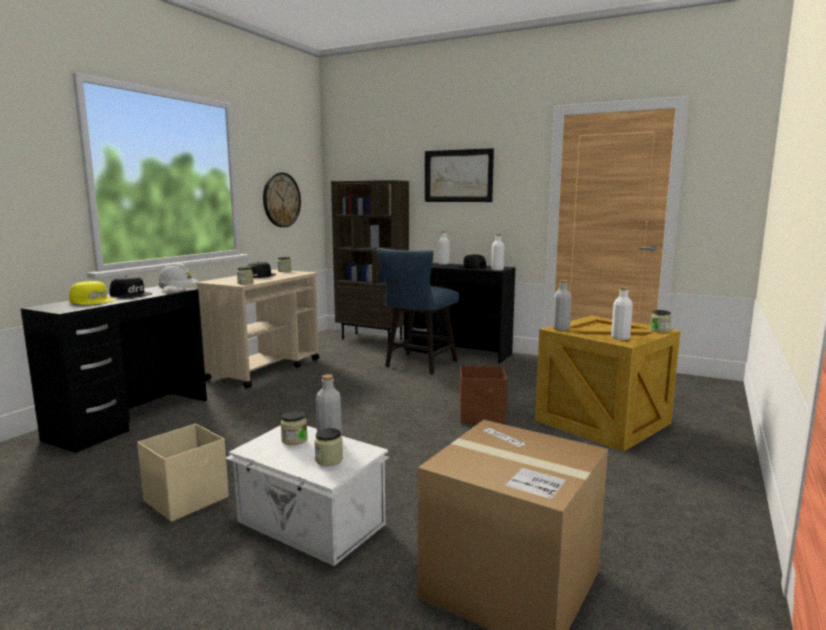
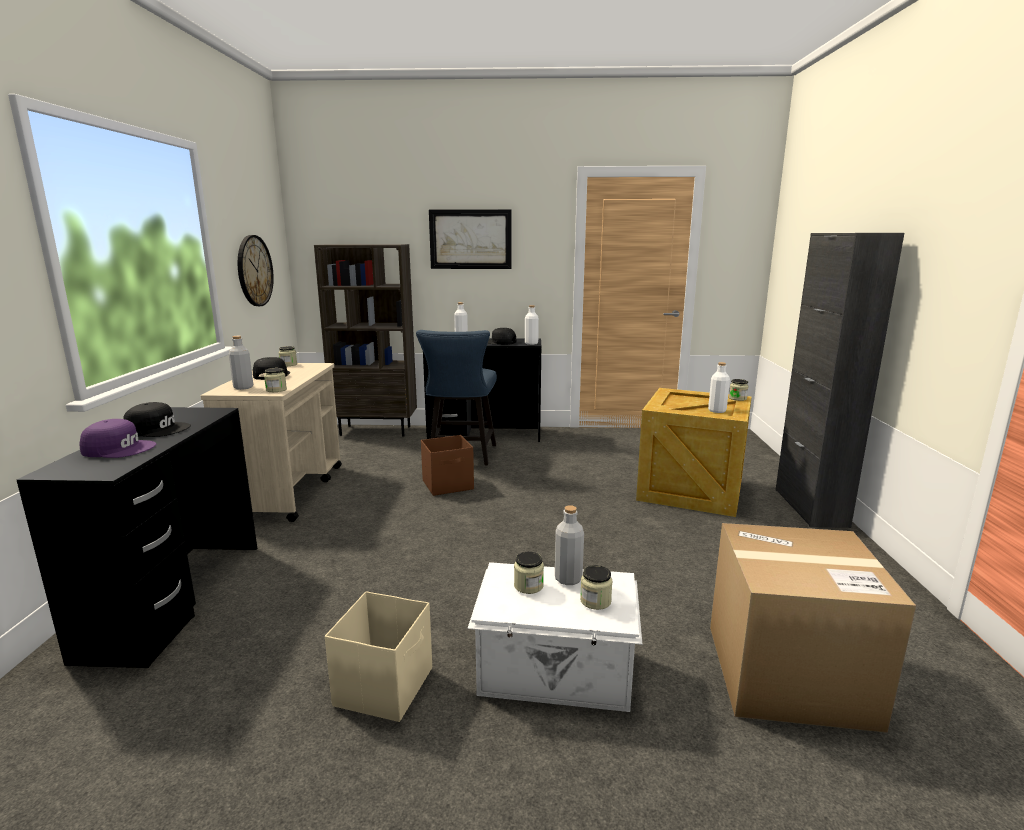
camera: 25 degrees left, 5 degrees up
yellow cap [69,281,116,305] -> purple cap [80,419,157,458]
white hard hat [158,263,198,289] -> none
brown storage box [460,366,508,425] -> brown storage box moved to [421,435,474,496]
grey bottle [552,280,572,331] -> grey bottle moved to [229,336,253,390]
none -> black cabinet [775,233,904,528]

